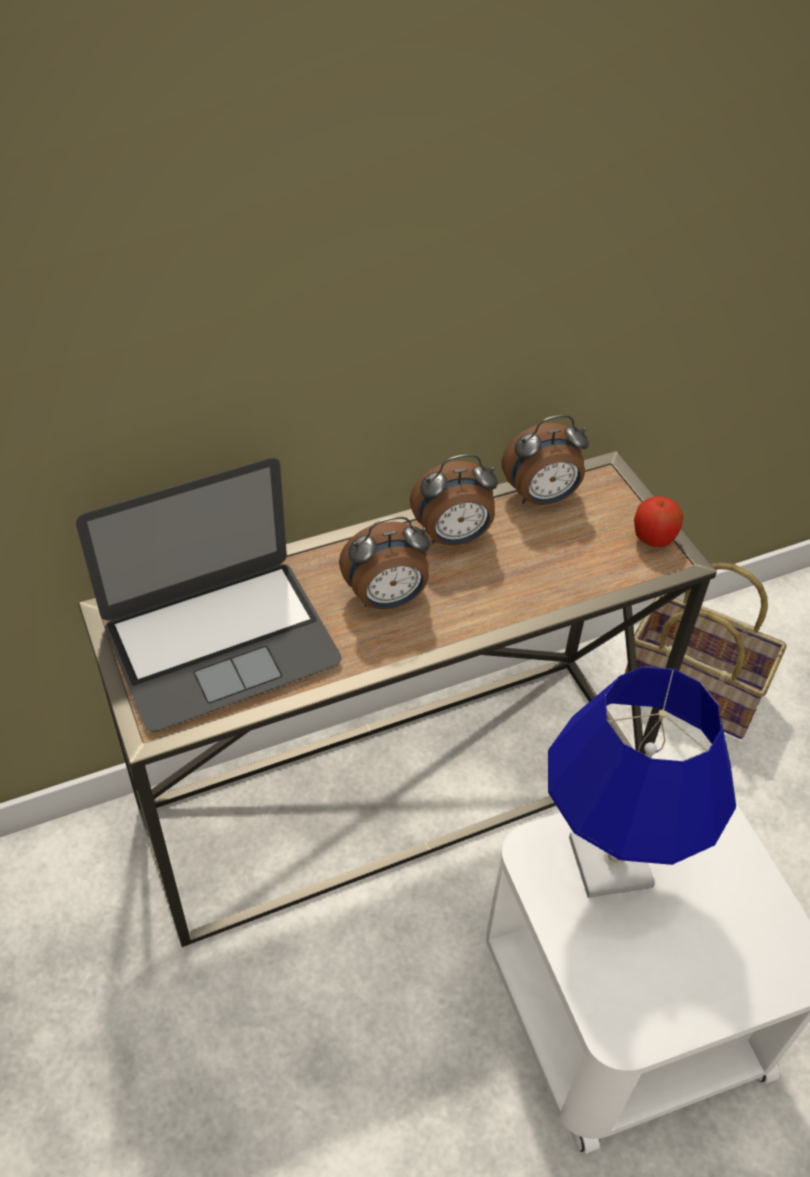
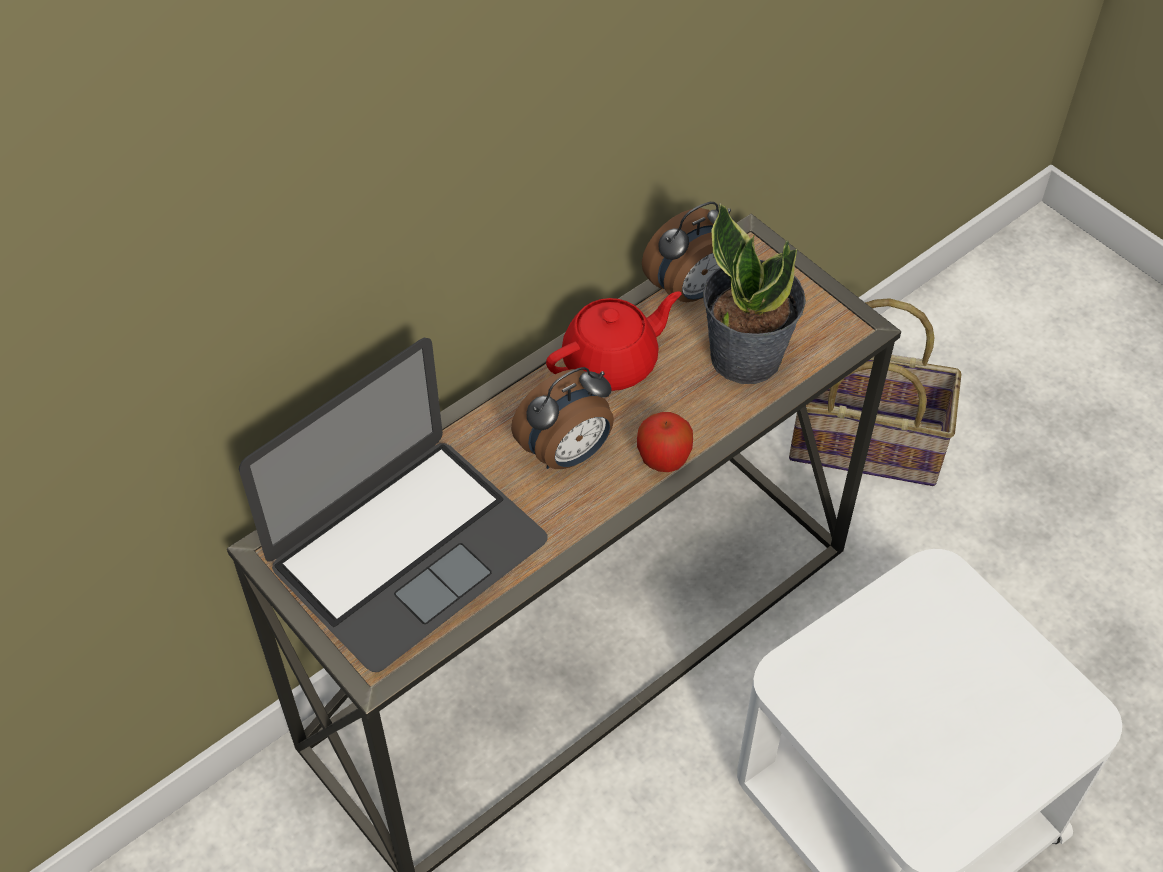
camera: 15 degrees left, 5 degrees up
alarm clock [410,454,498,545] -> red teapot [546,291,681,391]
blue table lamp [548,666,736,898] -> none
apple [634,496,683,547] -> apple moved to [637,412,693,472]
none -> potted plant [703,203,806,384]

